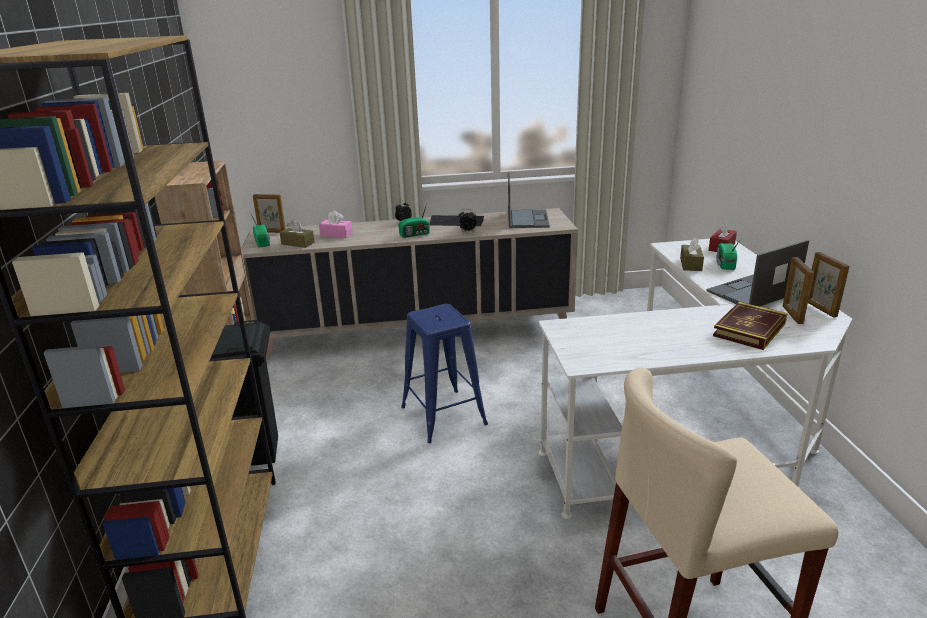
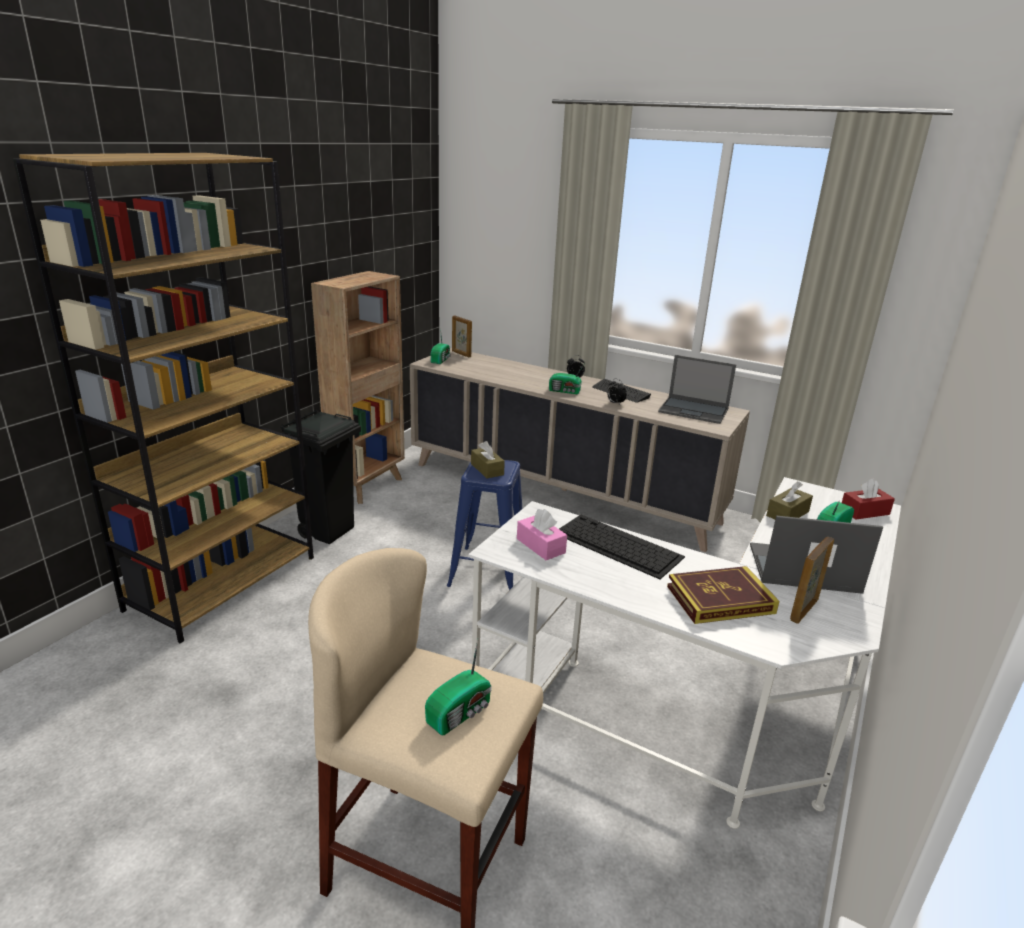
camera: 35 degrees right, 0 degrees up
brown tissue box [280,220,315,248] -> brown tissue box moved to [471,441,505,478]
pink tissue box [319,211,353,238] -> pink tissue box moved to [517,509,567,560]
laptop [508,173,550,228] -> laptop turned 75 degrees clockwise [658,355,736,424]
picture frame [808,252,849,317] -> none
none -> radio [425,637,492,735]
none -> keyboard [559,515,685,579]

